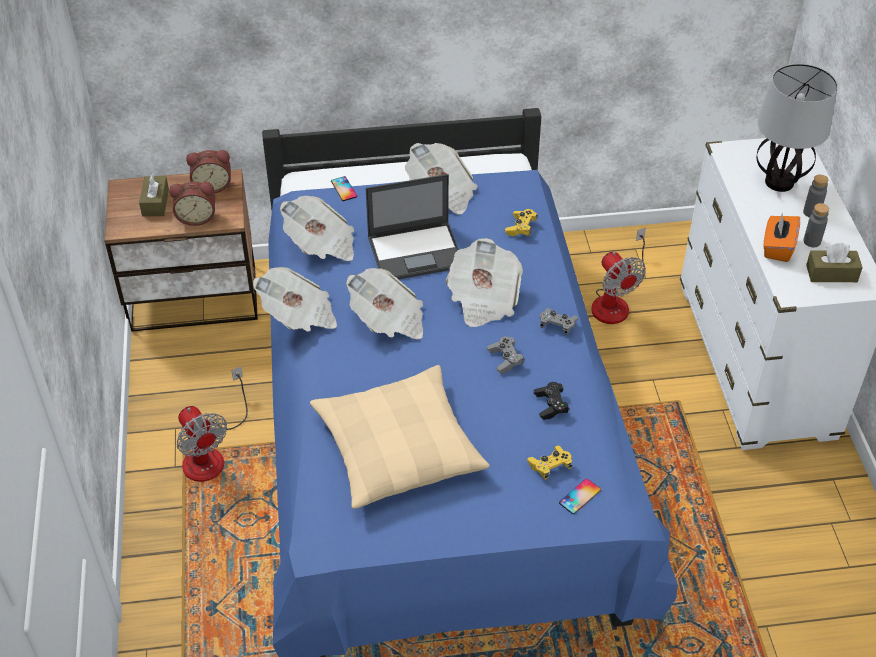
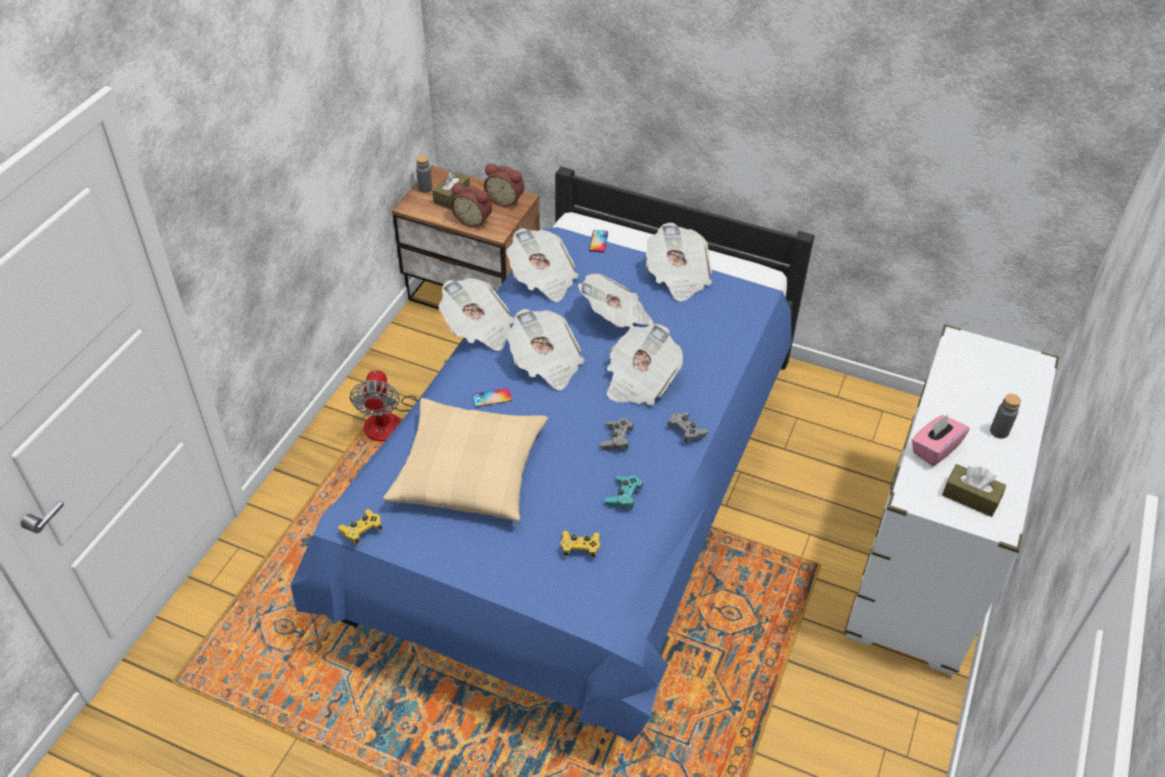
camera: 30 degrees right, 0 degrees up
laptop [366,174,459,279] -> newspaper [578,274,654,328]
yellow game controller [505,209,538,236] -> yellow game controller moved to [338,509,382,545]
black game controller [534,382,569,420] -> turquoise game controller [605,476,643,509]
phone [559,479,601,514] -> phone moved to [472,388,512,407]
fan [591,228,646,324] -> none
table lamp [757,64,838,192] -> none
orange tissue box [764,214,800,262] -> pink tissue box [911,415,969,466]
grey bottle [803,203,829,247] -> grey bottle moved to [416,155,432,193]

